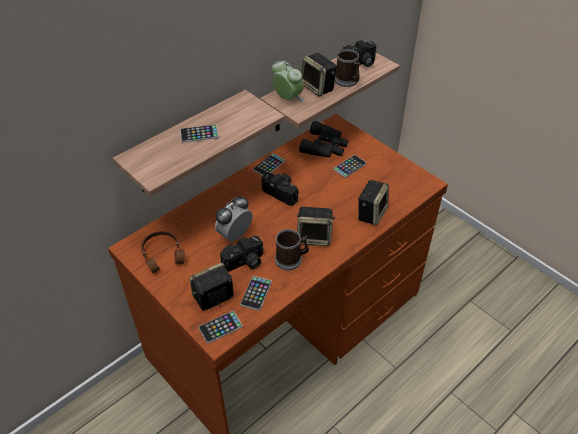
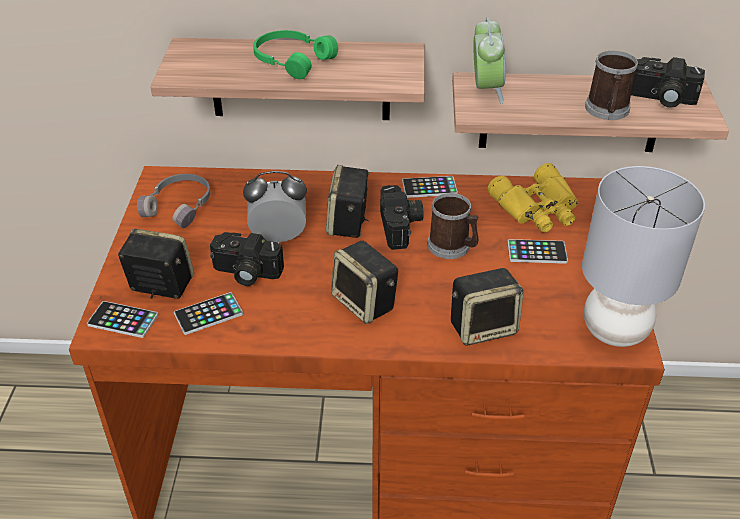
camera: 45 degrees right, 5 degrees down
brown headphones [141,231,185,274] -> grey headphones [137,174,210,228]
phone [180,124,219,143] -> green headphones [253,30,338,79]
mug [275,229,309,270] -> mug moved to [427,193,479,259]
black binoculars [299,121,349,158] -> yellow binoculars [488,163,578,232]
speaker [301,53,337,96] -> speaker moved to [326,165,369,238]
none -> grey table lamp [582,166,705,347]

